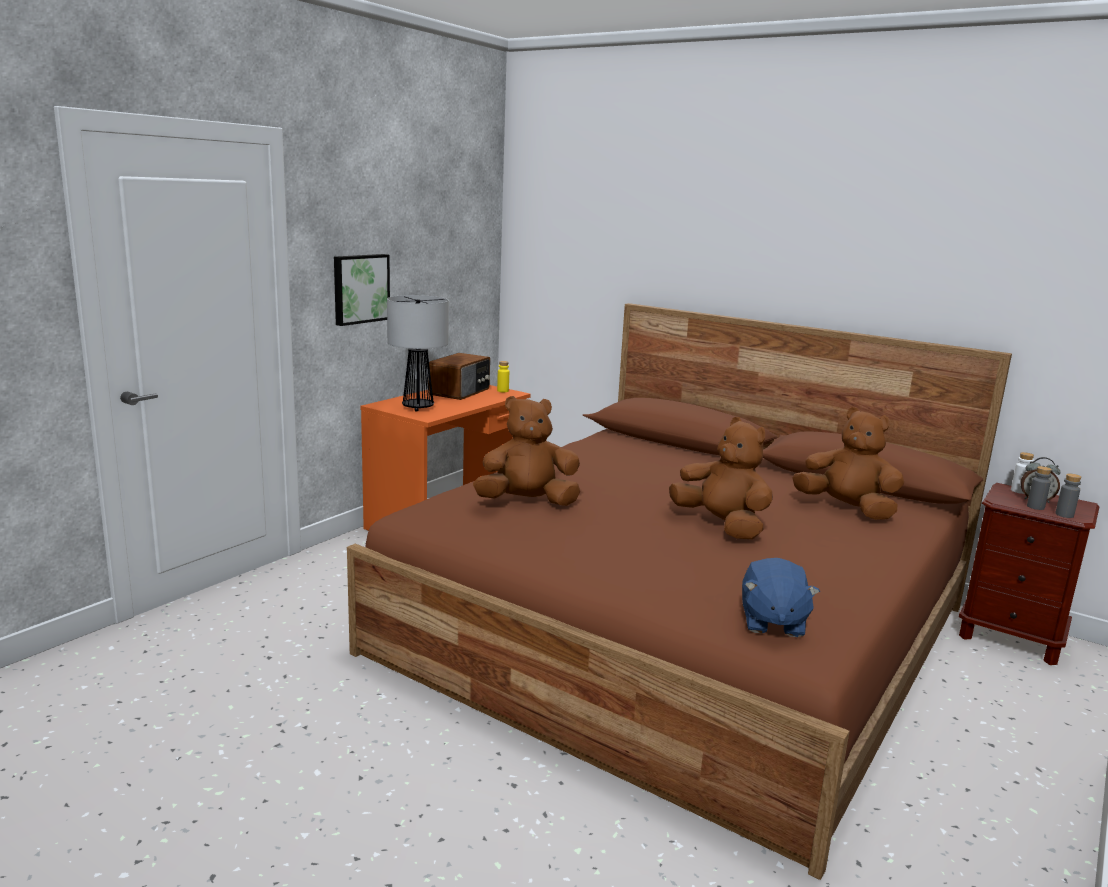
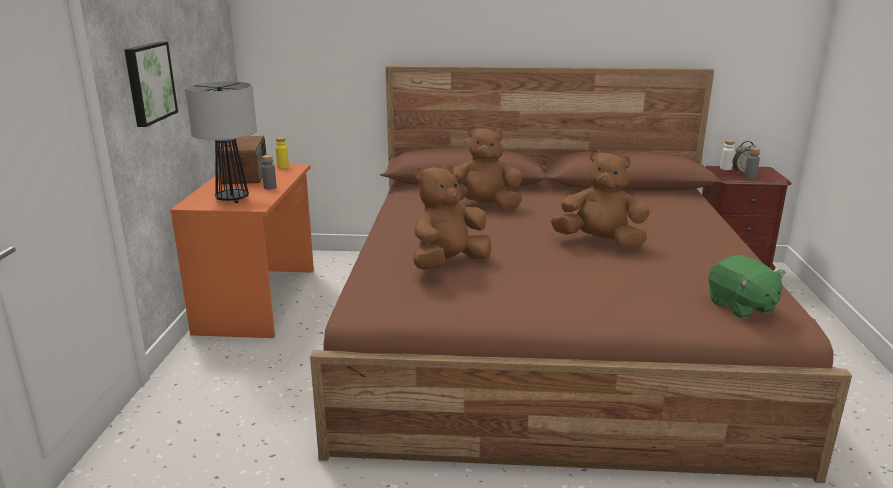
camera: 30 degrees left, 5 degrees up
blue plush toy [742,558,820,637] -> green plush toy [708,255,786,319]
brown plush toy [792,407,904,520] -> brown plush toy moved to [453,126,523,210]
grey bottle [1055,473,1082,518] -> grey bottle moved to [262,155,277,189]

